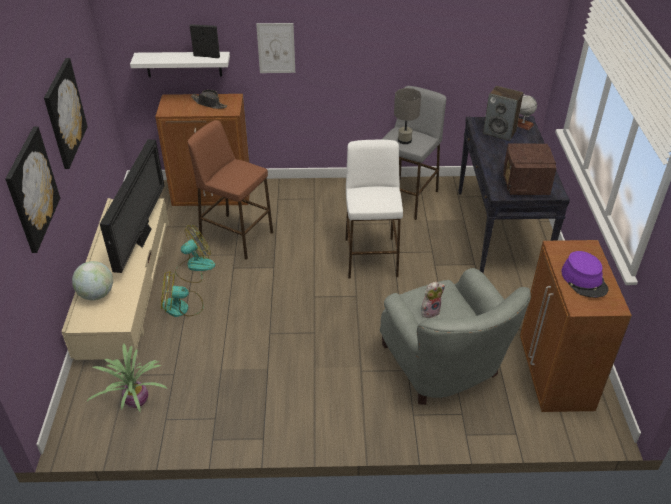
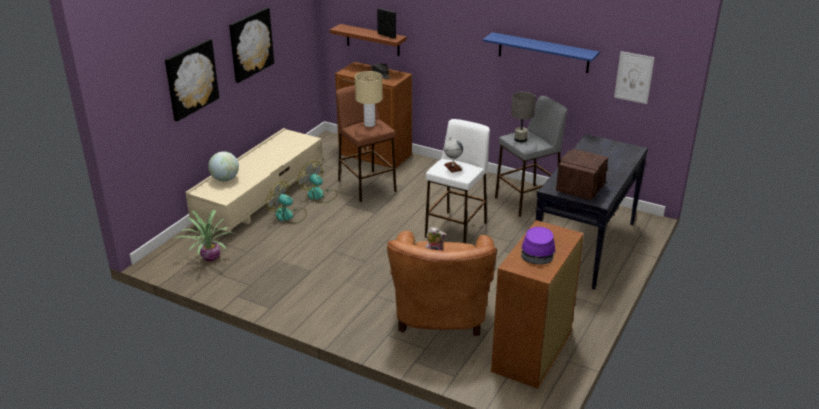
camera: 30 degrees right, 10 degrees down
television [100,139,165,273] -> none
white shelf [130,52,230,77] -> brown shelf [330,24,407,56]
fan [175,225,215,283] -> fan turned 135 degrees counterclockwise [297,161,338,203]
picture [256,23,295,73] -> picture moved to [614,51,655,104]
grey armchair [380,268,531,405] -> brown armchair [387,231,497,336]
speaker [483,86,523,141] -> none
globe [517,94,537,130] -> globe moved to [444,137,463,173]
none -> beige table lamp [355,71,383,127]
none -> blue shelf [483,32,600,73]

